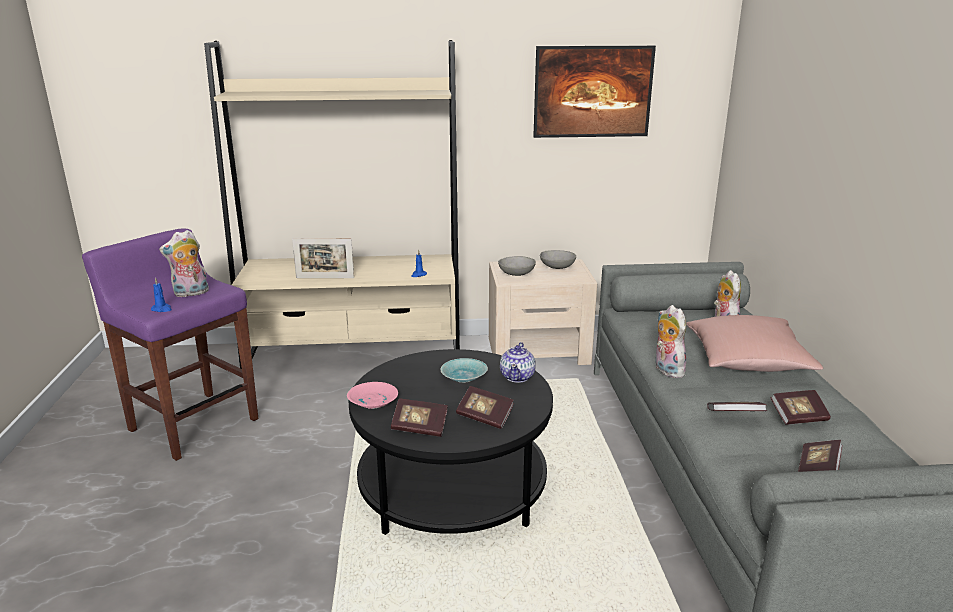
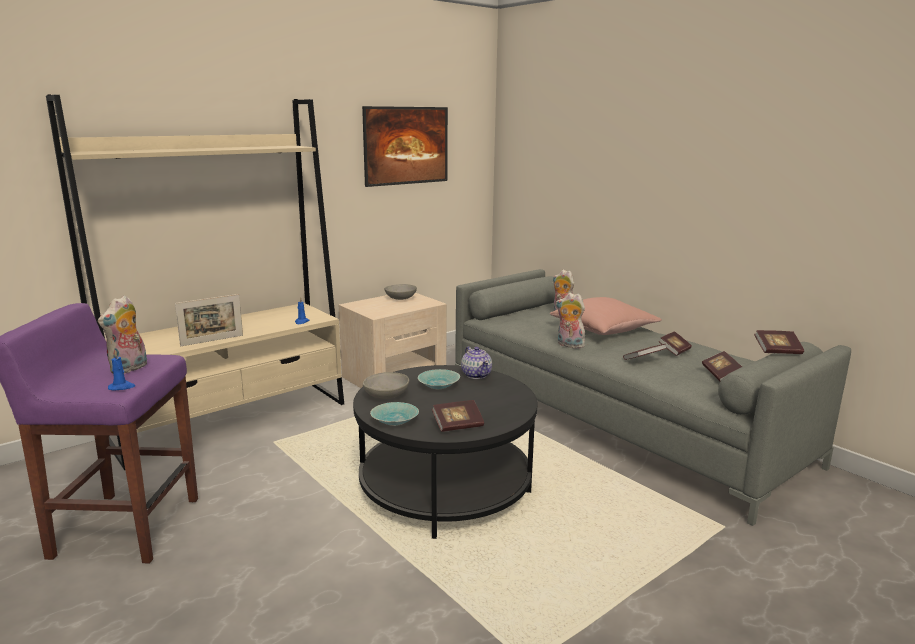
camera: 35 degrees left, 5 degrees down
pink bowl [347,382,398,409] -> turquoise bowl [370,402,419,426]
book [456,386,514,429] -> book moved to [754,330,804,354]
grey bowl [498,256,536,276] -> grey bowl moved to [363,372,409,399]

